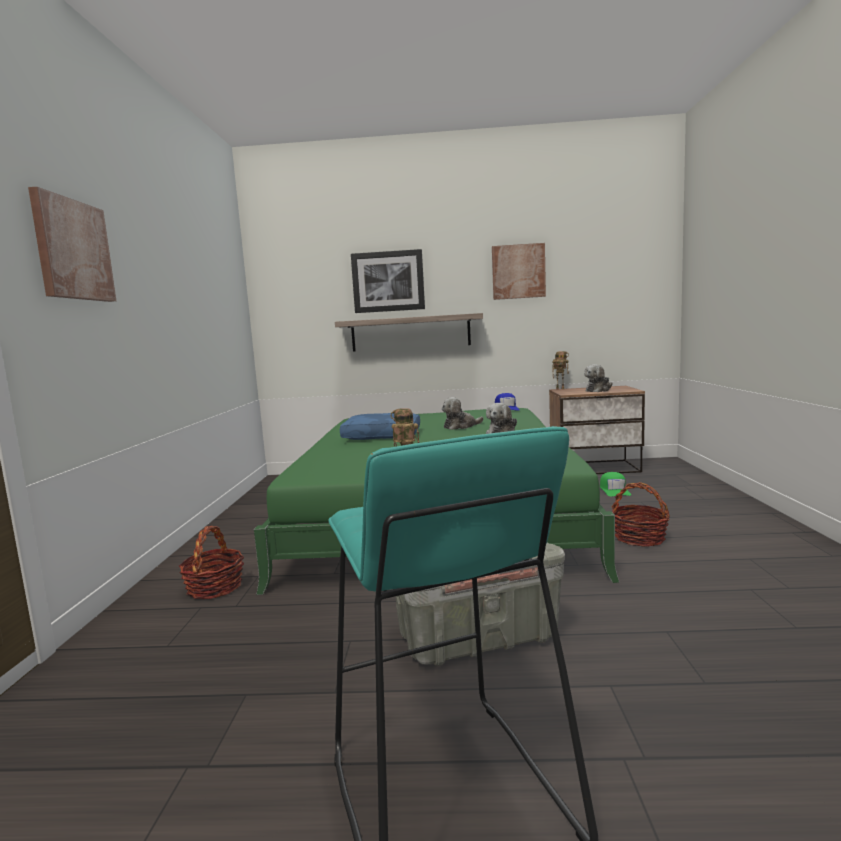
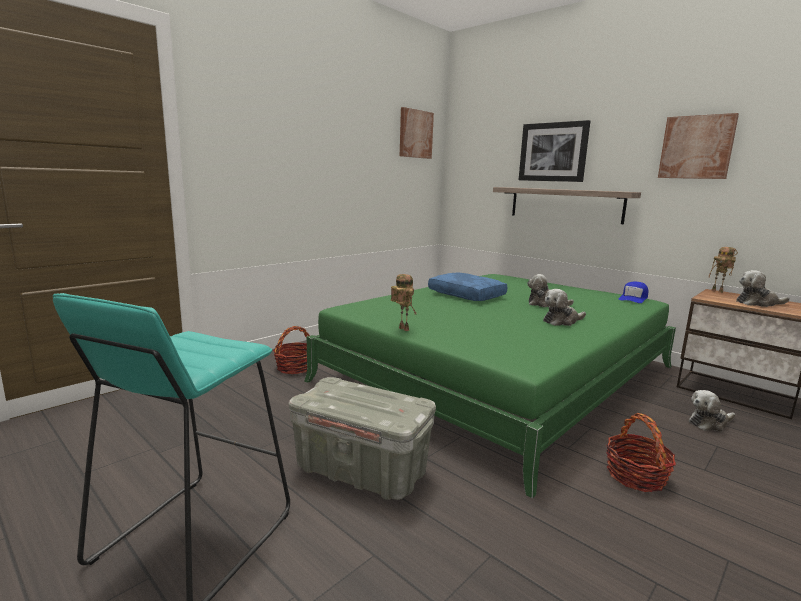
camera: 40 degrees right, 5 degrees up
picture [28,187,116,302] -> picture moved to [400,107,434,159]
green cap [600,472,631,496] -> plush toy [689,390,735,432]

